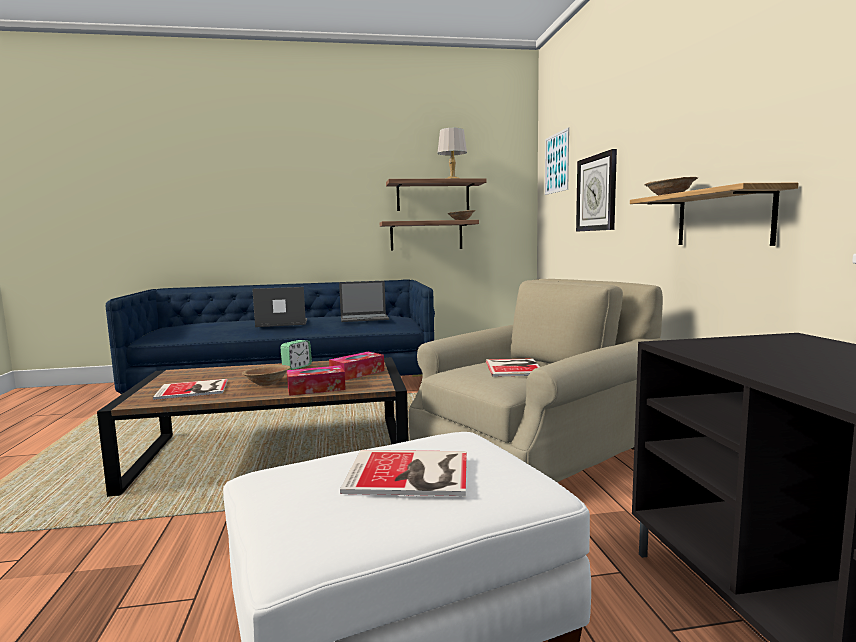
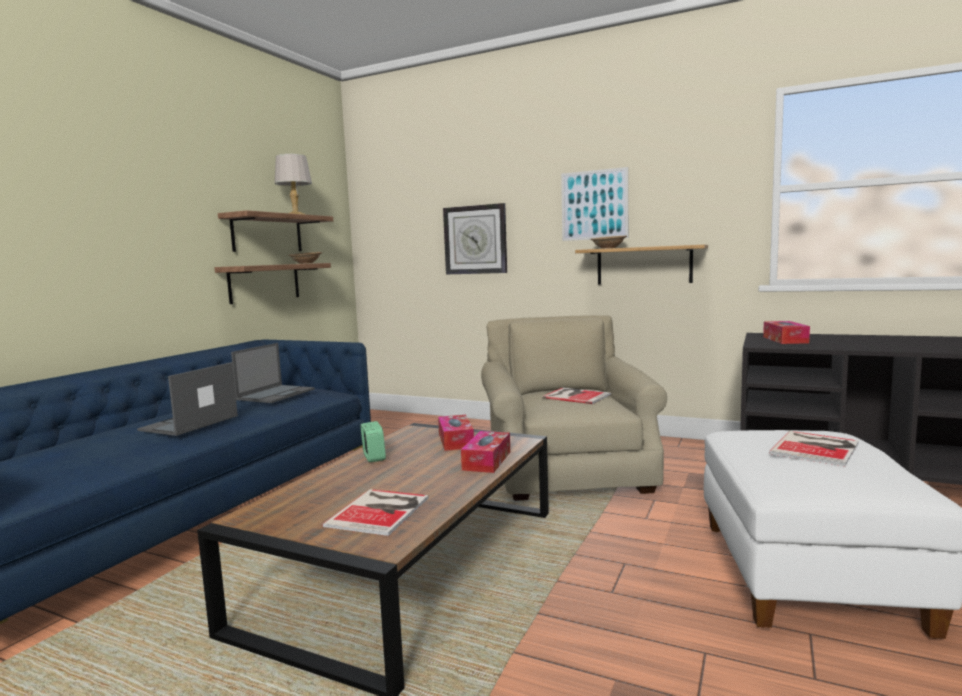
camera: 55 degrees left, 0 degrees up
brown bowl [242,365,291,386] -> none
picture [545,127,569,195] -> picture moved to [561,167,628,241]
none -> tissue box [763,321,810,344]

